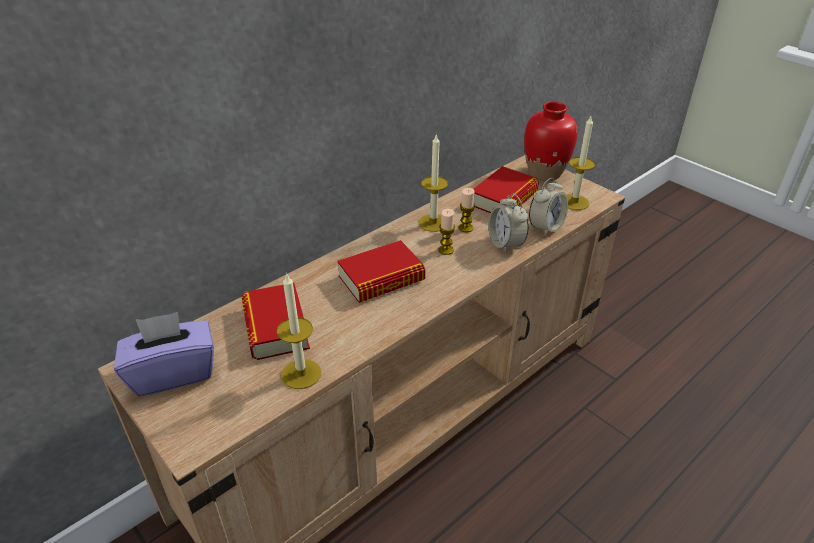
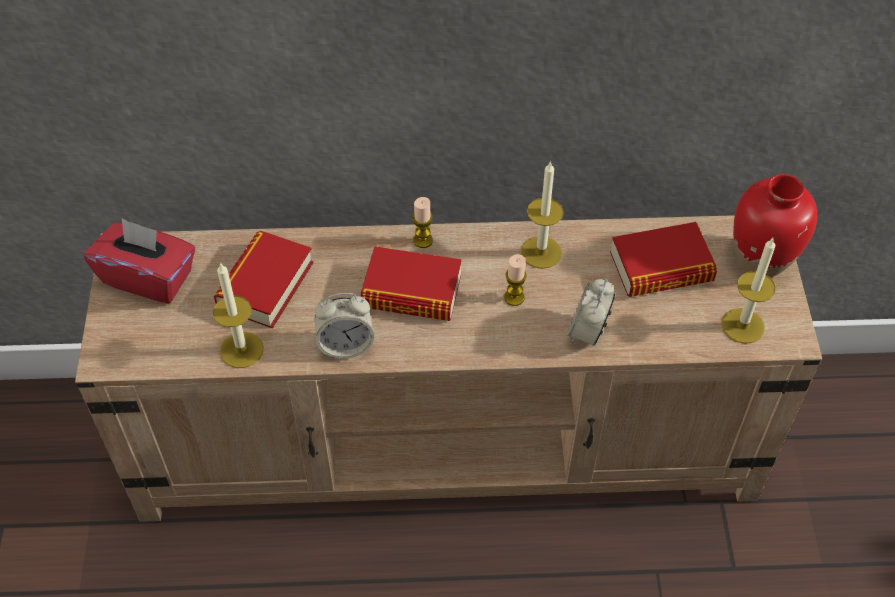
camera: 40 degrees right, 15 degrees up
purple tissue box [114,312,214,397] -> red tissue box [84,218,195,304]
candle [459,188,475,232] -> candle moved to [412,197,433,248]
alarm clock [529,178,568,236] -> alarm clock moved to [315,293,374,359]

